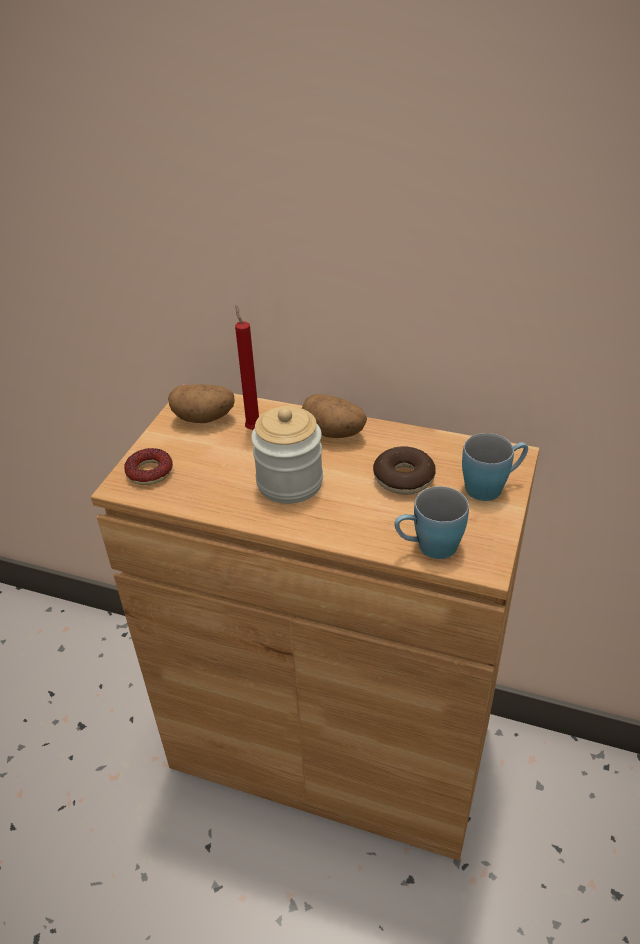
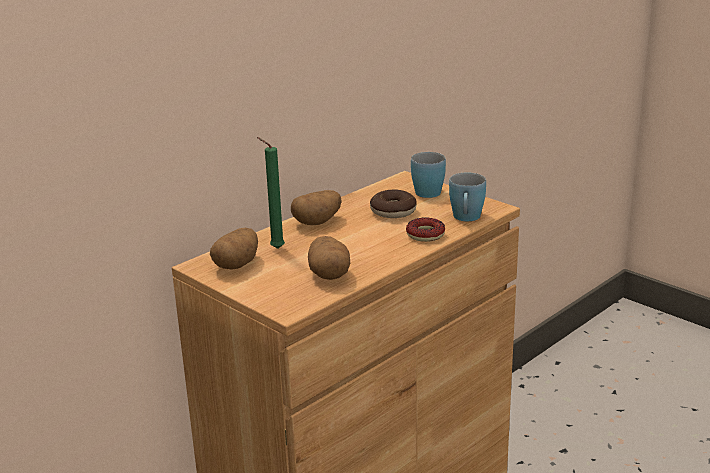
camera: 65 degrees left, 15 degrees down
donut [124,448,173,485] -> donut moved to [406,217,445,242]
red candle [235,305,259,430] -> green candle [257,137,285,249]
jar [251,406,323,504] -> none
none -> potato [308,236,350,280]

